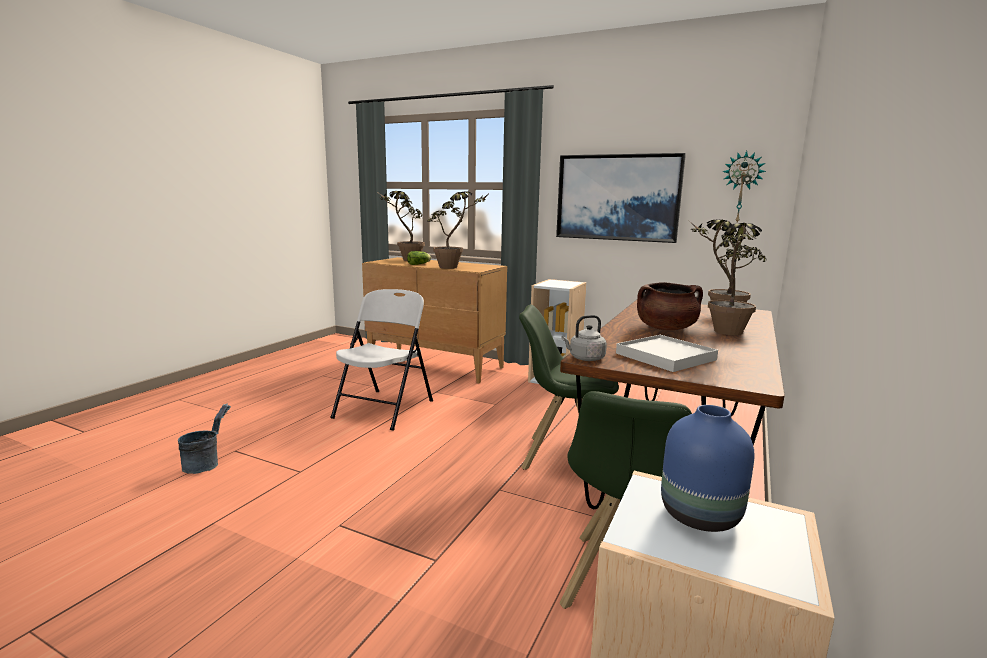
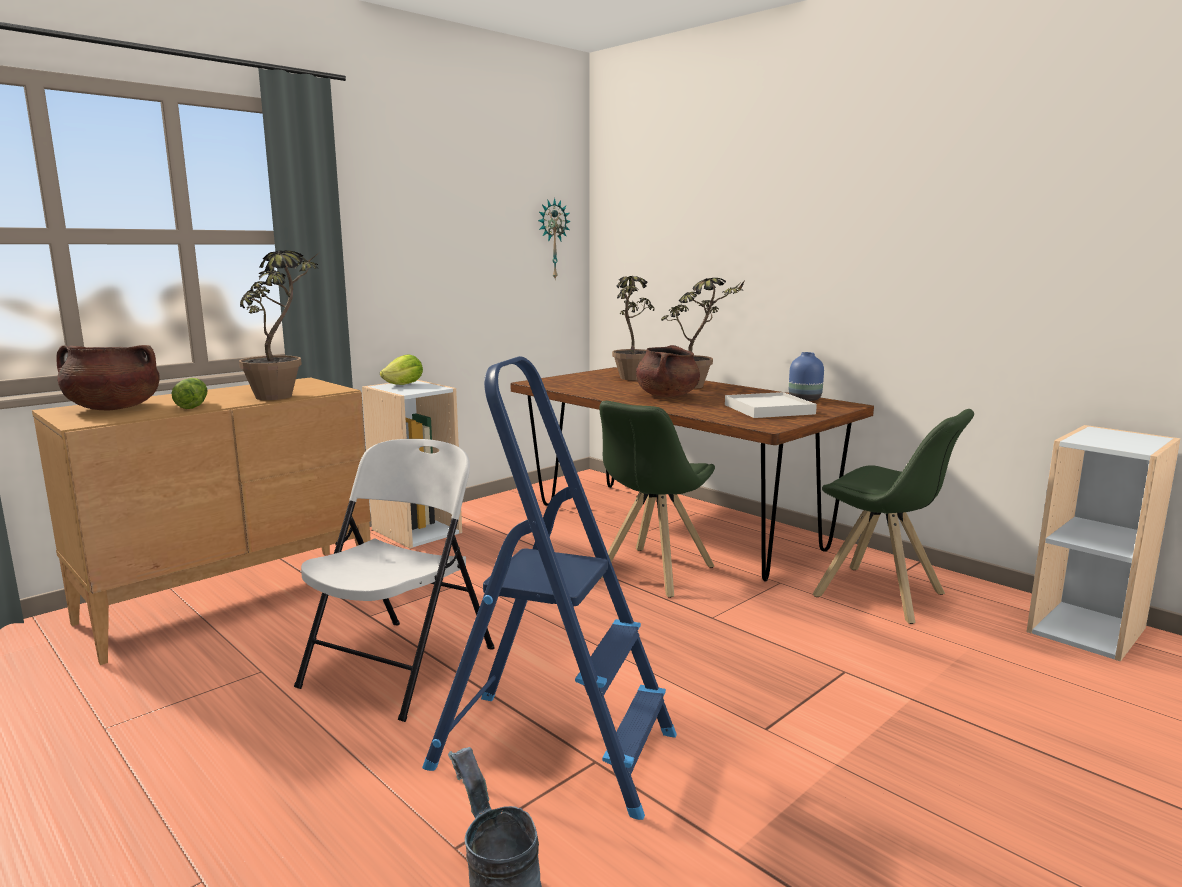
camera: 70 degrees left, 0 degrees up
white chair [330,289,433,431] -> white chair turned 75 degrees clockwise [294,439,494,722]
potted plant [376,191,425,261] -> brown cooking pot [56,345,160,410]
picture [556,153,686,243] -> none
grey kettle [561,315,607,361] -> none
blue vase [661,405,755,532] -> blue vase moved to [789,352,824,401]
none -> lettuce [380,354,423,385]
none -> blue step ladder [422,356,677,820]

